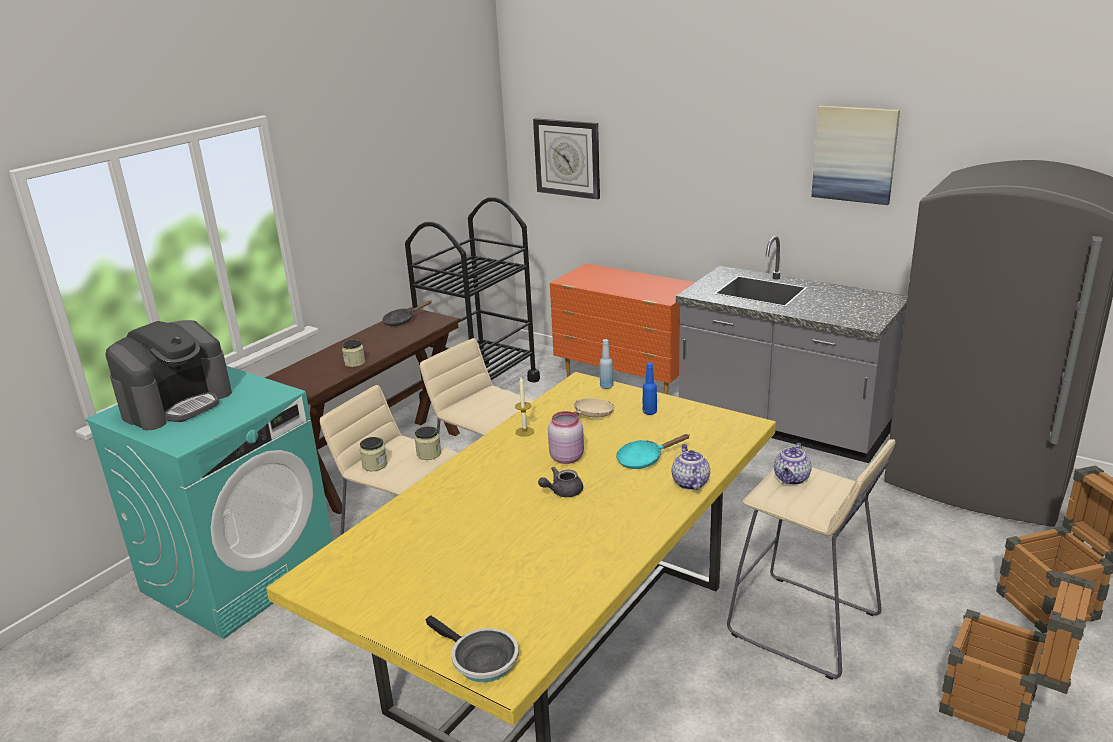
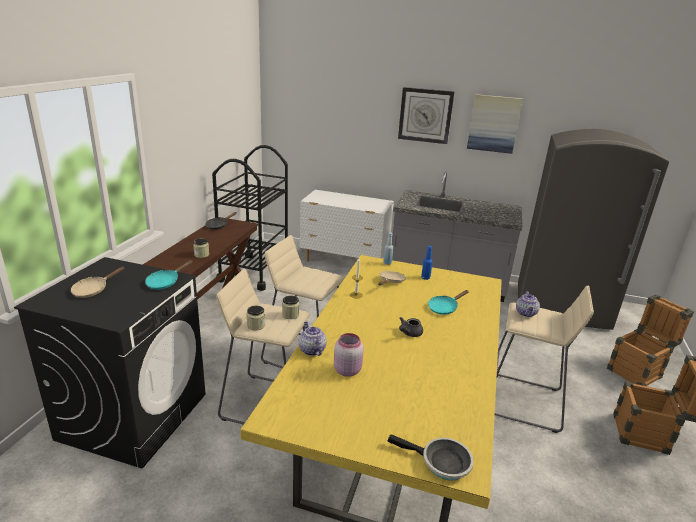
camera: 20 degrees left, 0 degrees up
turquoise washing machine [85,366,333,639] -> black washing machine [14,257,206,469]
coffee machine [105,320,232,430] -> beige frying pan [71,266,125,298]
wall clock [533,118,600,200] -> wall clock moved to [398,87,454,144]
pink jar [548,411,584,464] -> pink jar moved to [334,333,364,377]
orange dresser [550,263,695,395] -> white dresser [300,190,394,262]
teapot [671,444,710,490] -> teapot moved to [299,322,327,356]
none -> turquoise frying pan [145,260,193,290]

